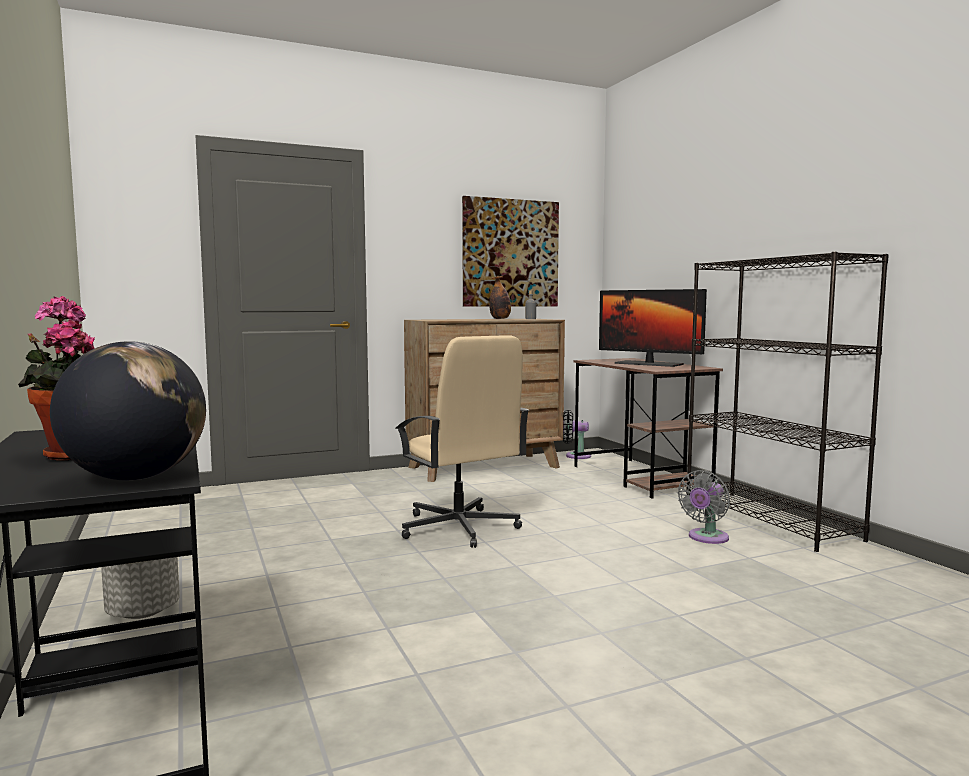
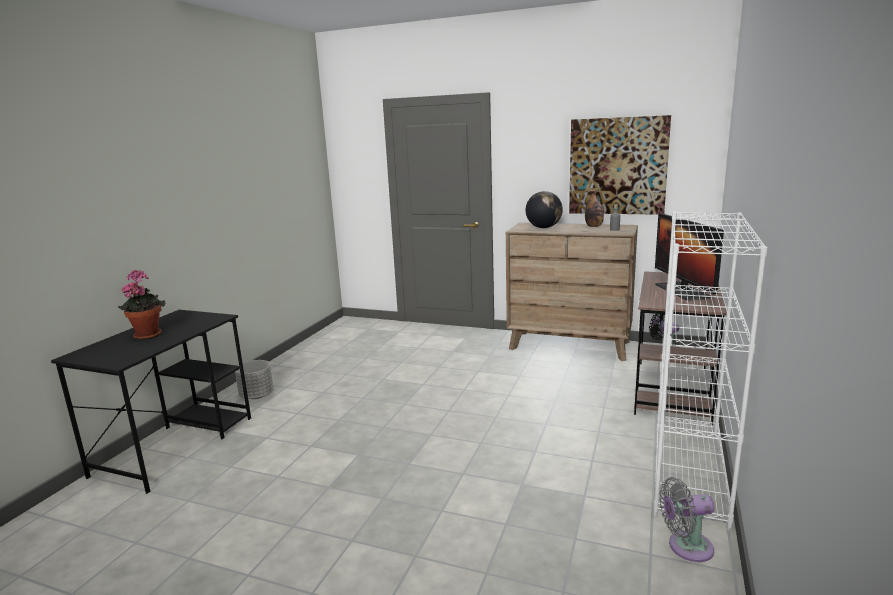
camera: 45 degrees right, 10 degrees up
globe [50,341,206,480] -> globe moved to [526,191,563,228]
beige office chair [396,335,529,548] -> none
grey fan [678,470,730,544] -> grey fan moved to [659,477,715,562]
black bookcase [686,252,889,552] -> white bookcase [653,212,768,532]

